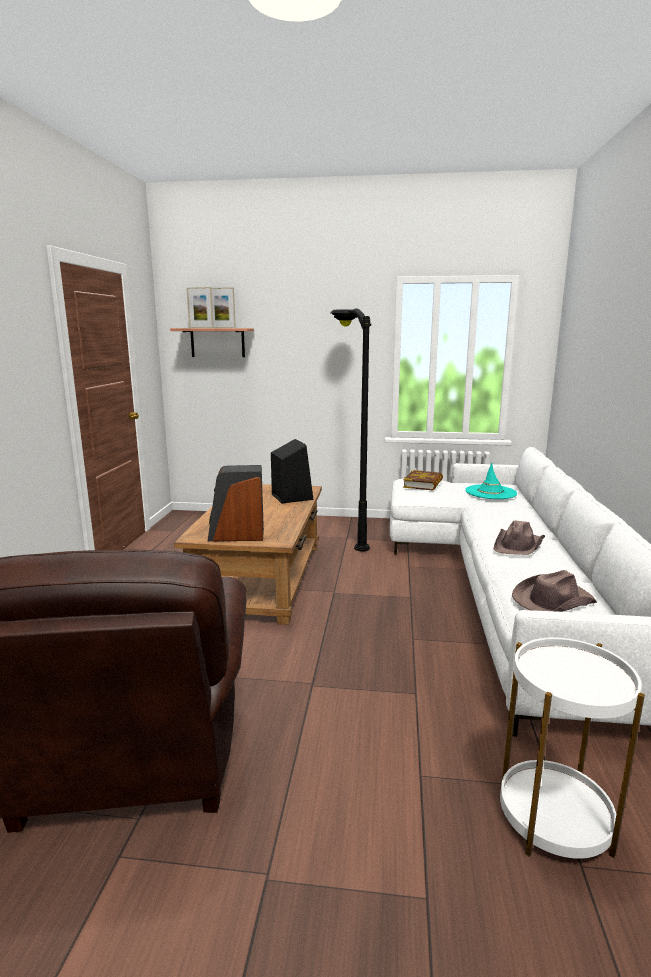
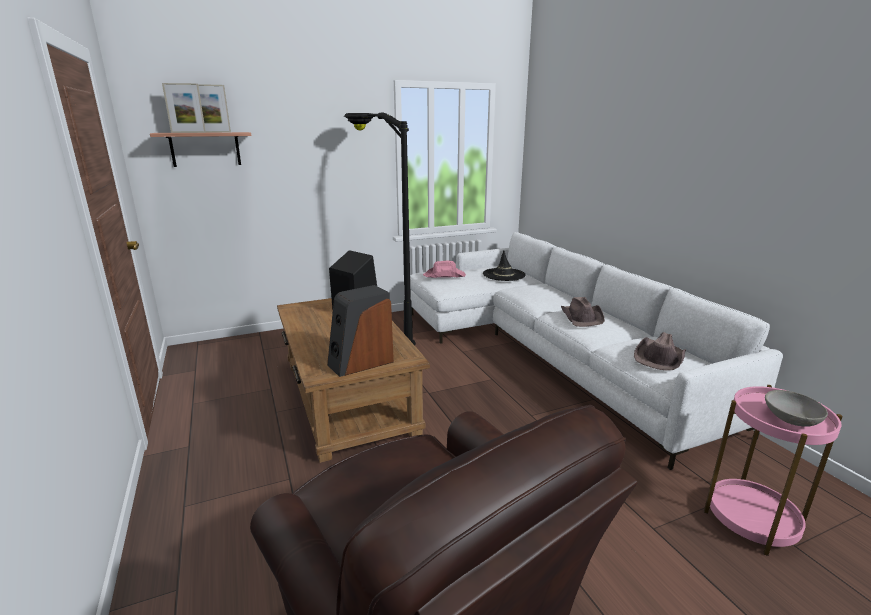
camera: 30 degrees left, 5 degrees up
book [403,470,443,491] -> pink hat [423,261,466,278]
turquoise hat [465,463,517,499] -> black hat [483,250,526,281]
white side table [500,637,645,859] -> pink side table [704,385,843,556]
none -> grey bowl [765,390,828,427]

